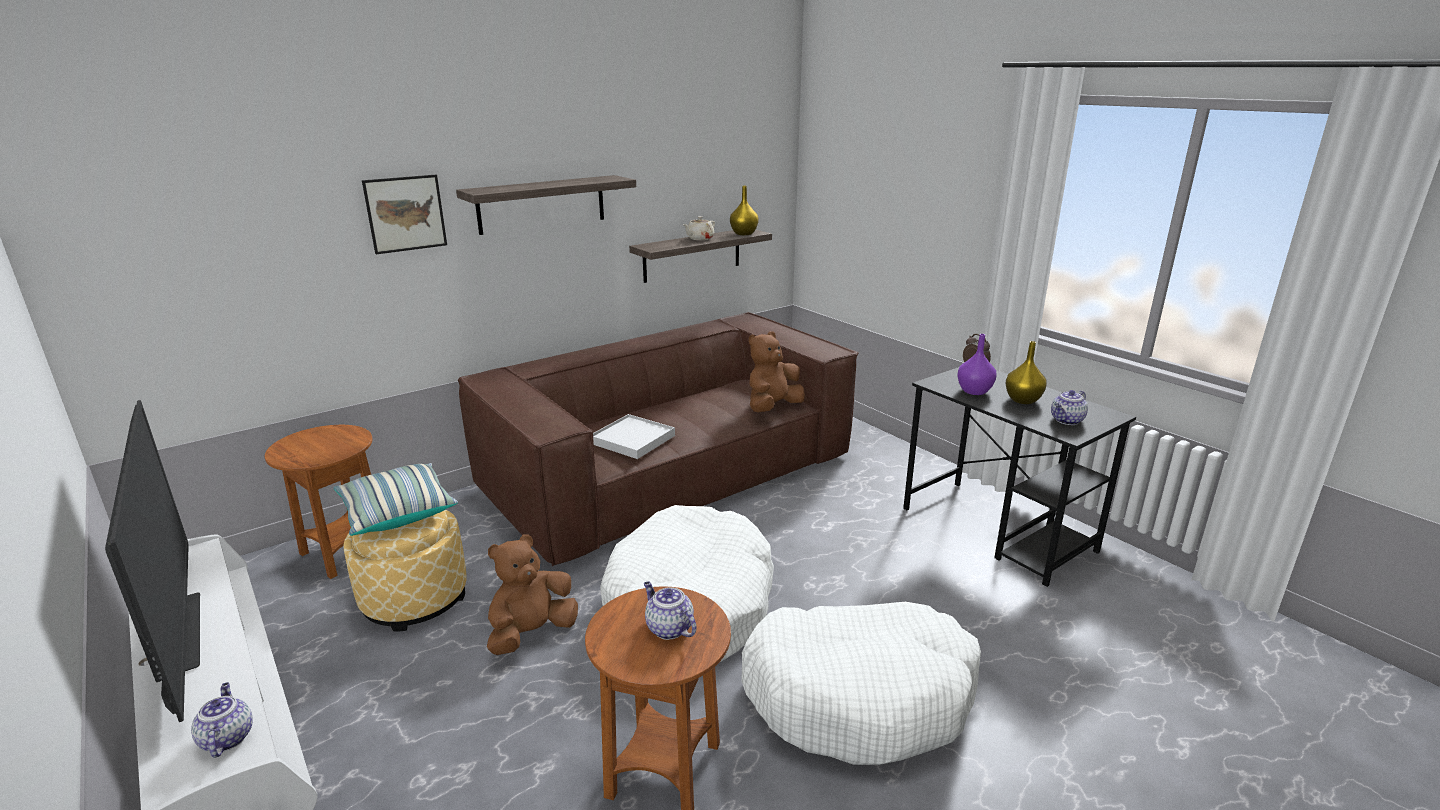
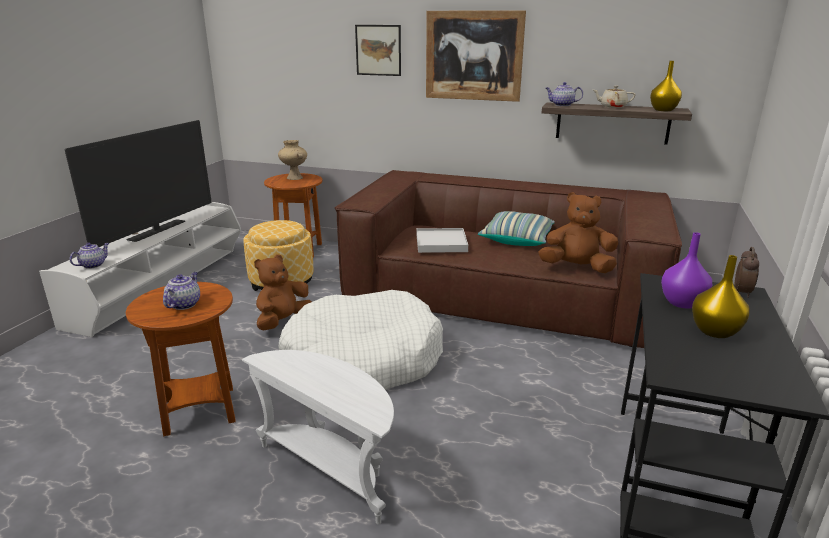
camera: 55 degrees right, 0 degrees up
pillow [334,463,458,536] -> pillow moved to [478,211,555,246]
shelf [456,175,636,235] -> picture [426,10,526,102]
brown plush toy [487,535,578,655] -> brown plush toy turned 60 degrees counterclockwise [254,255,312,331]
white dog bed [741,602,981,765] -> white side table [242,350,394,524]
teapot [1051,390,1088,425] -> teapot moved to [546,82,583,106]
none -> beige vase [278,140,307,180]

